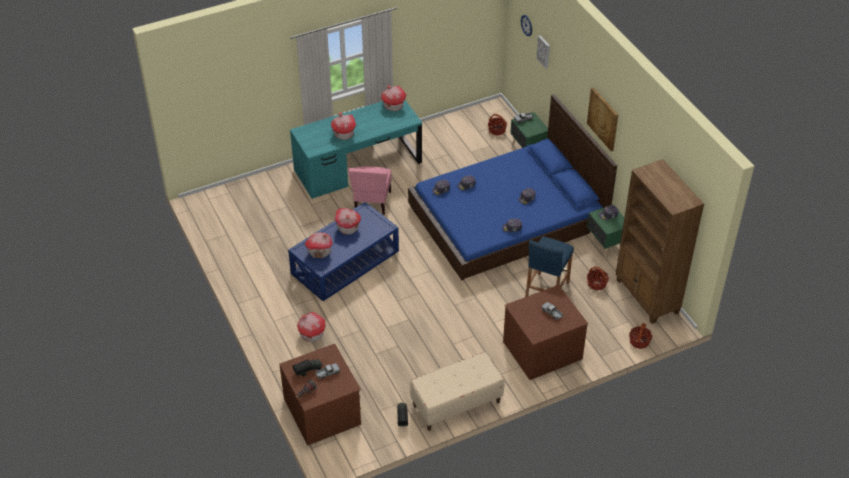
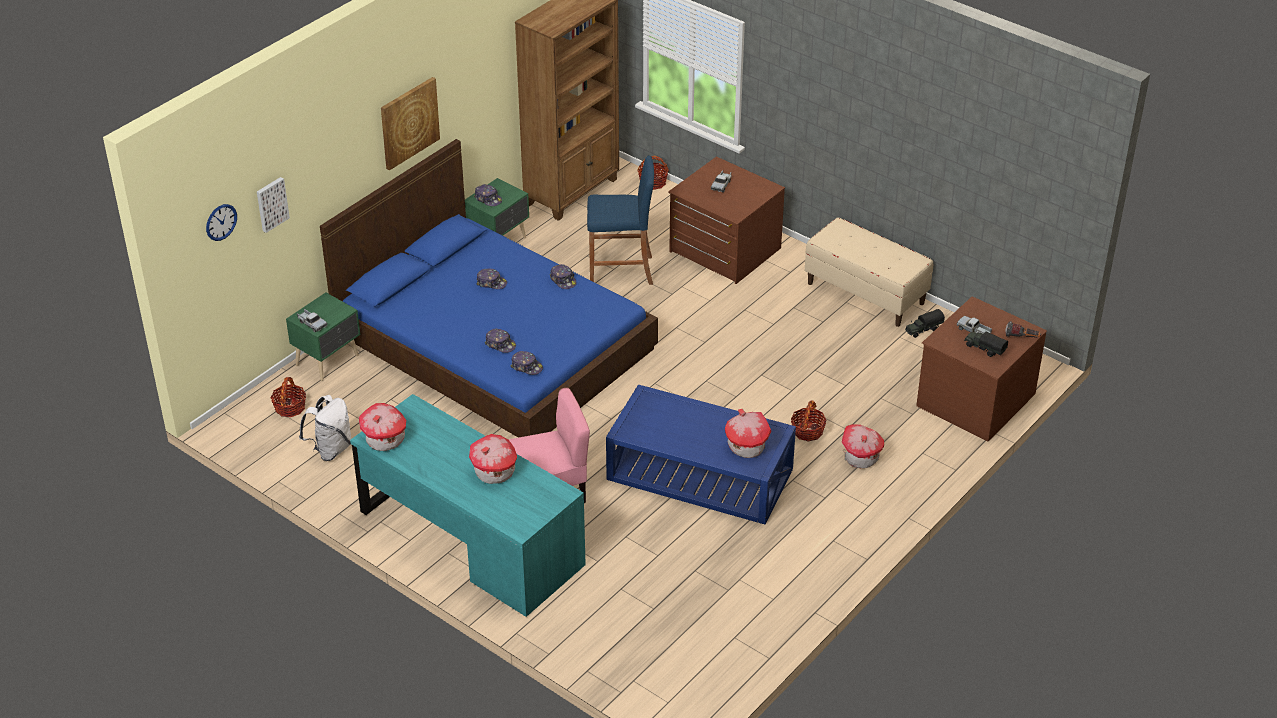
camera: 115 degrees left, 5 degrees down
toy house [335,208,361,234] -> none
basket [587,266,609,291] -> basket moved to [791,400,827,441]
none -> white backpack [299,395,351,461]

